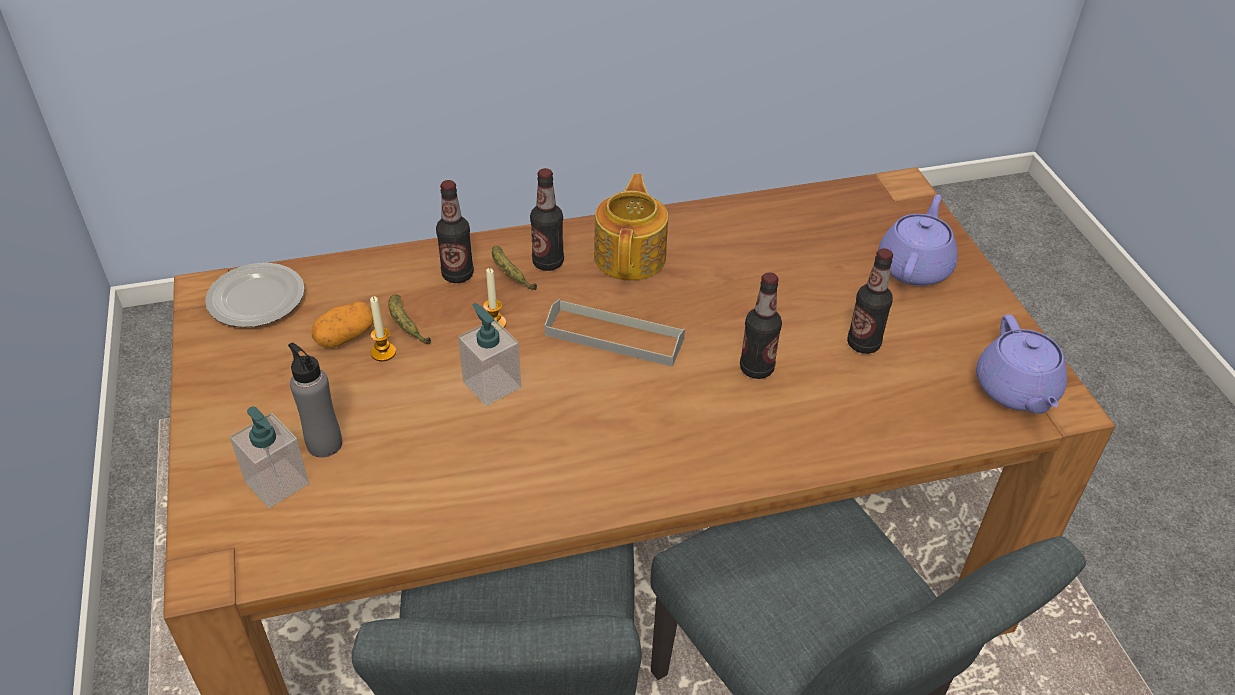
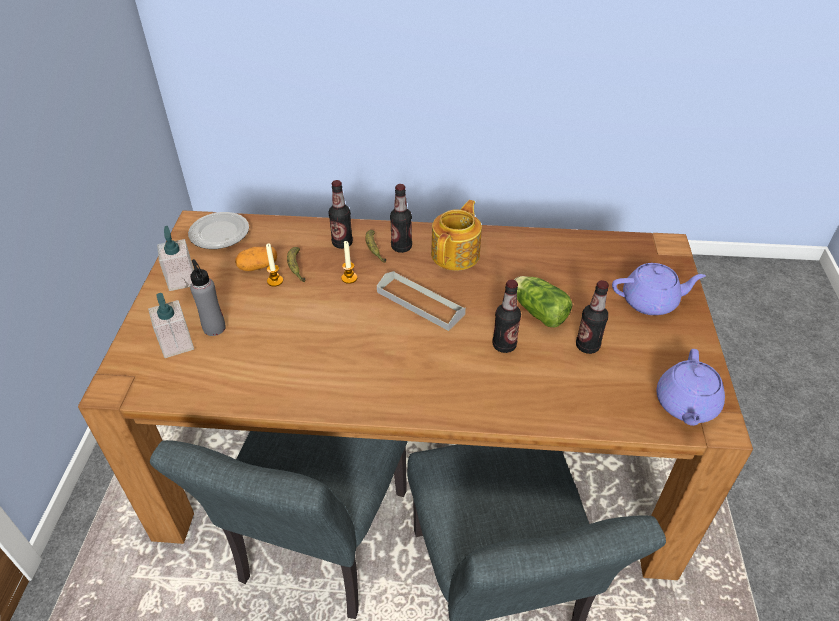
camera: 20 degrees right, 0 degrees up
soap dispenser [458,303,521,406] -> soap dispenser moved to [157,226,194,291]
purple teapot [878,195,958,286] -> purple teapot turned 45 degrees clockwise [612,263,706,315]
none -> lettuce [514,276,573,327]

